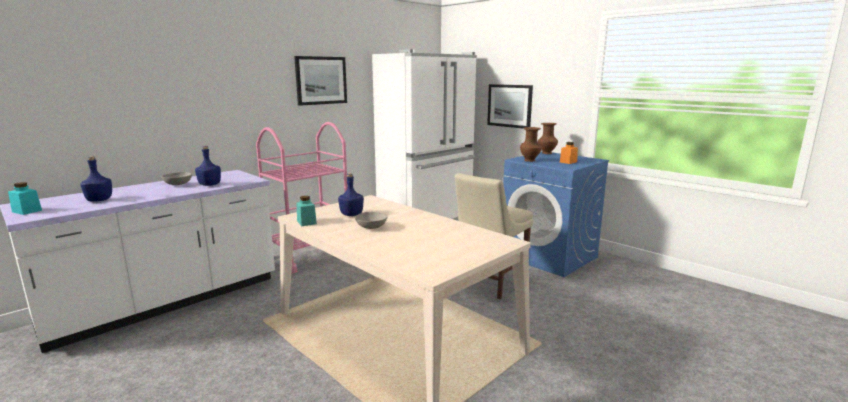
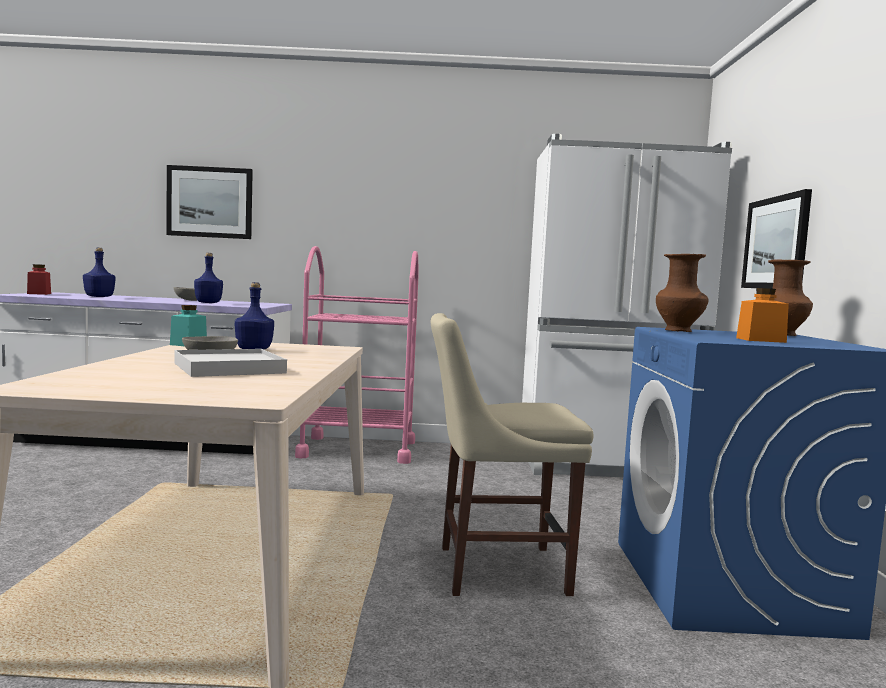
camera: 45 degrees right, 10 degrees down
turquoise jar [8,182,42,215] -> red jar [27,264,51,295]
picture [294,56,347,106] -> picture moved to [166,165,253,239]
none -> white tray [175,349,287,377]

